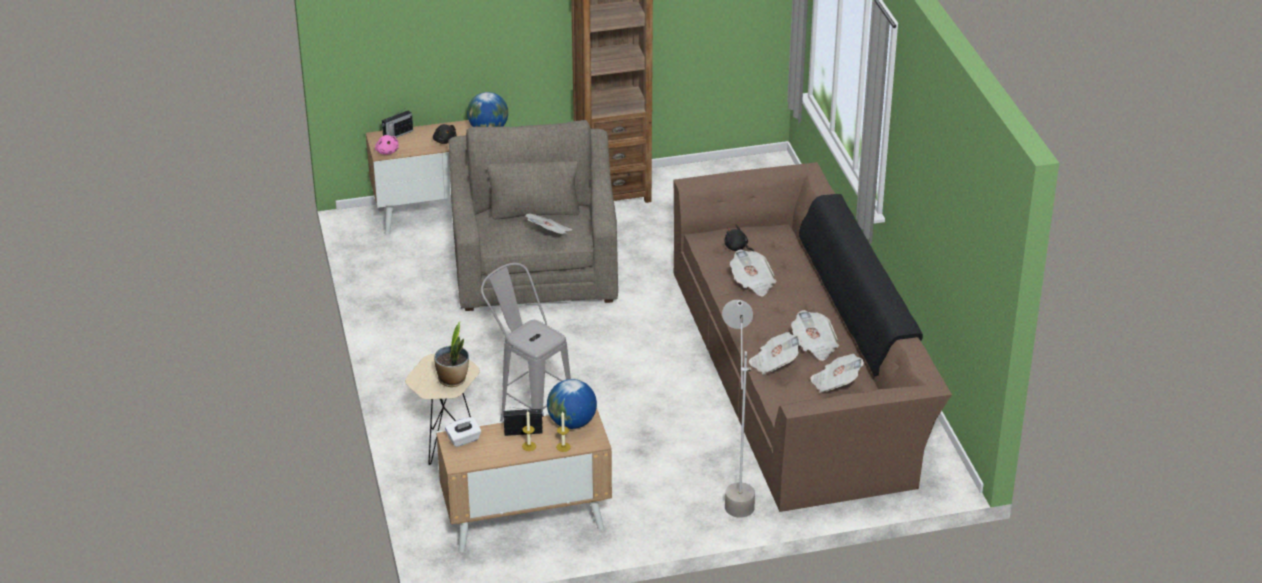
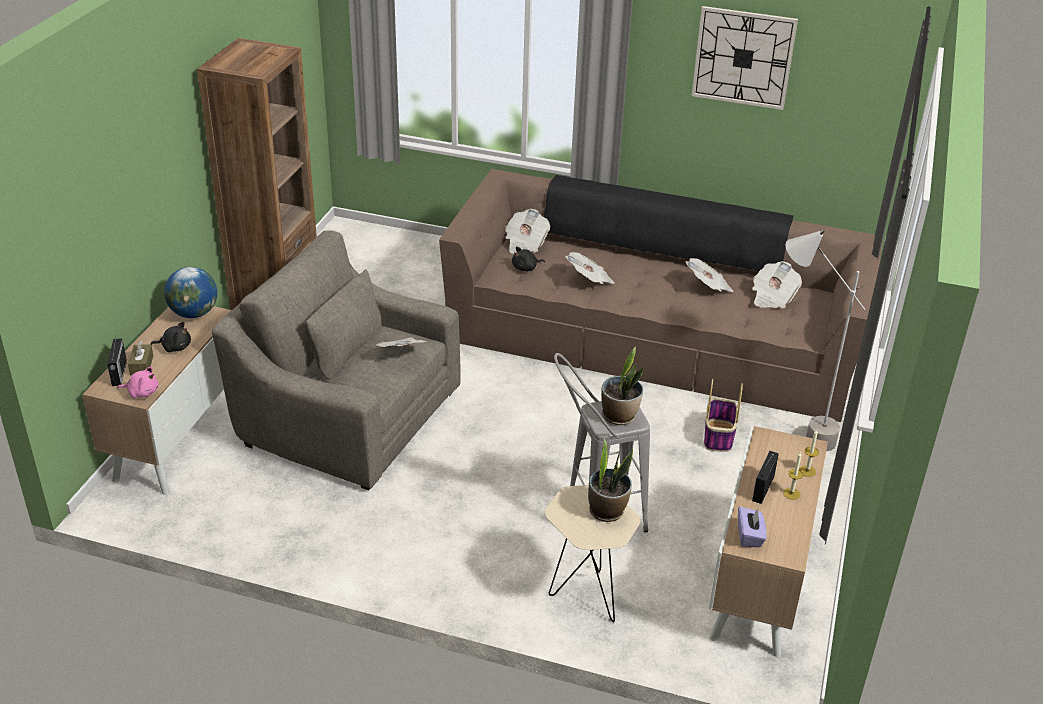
camera: 60 degrees left, 0 degrees up
white tissue box [445,417,481,447] -> purple tissue box [738,507,767,547]
globe [547,379,597,429] -> none
newspaper [749,332,801,375] -> newspaper moved to [505,209,550,254]
none -> brown tissue box [128,341,153,376]
none -> potted plant [601,347,644,425]
none -> wall clock [691,6,798,110]
none -> basket [704,379,743,452]

